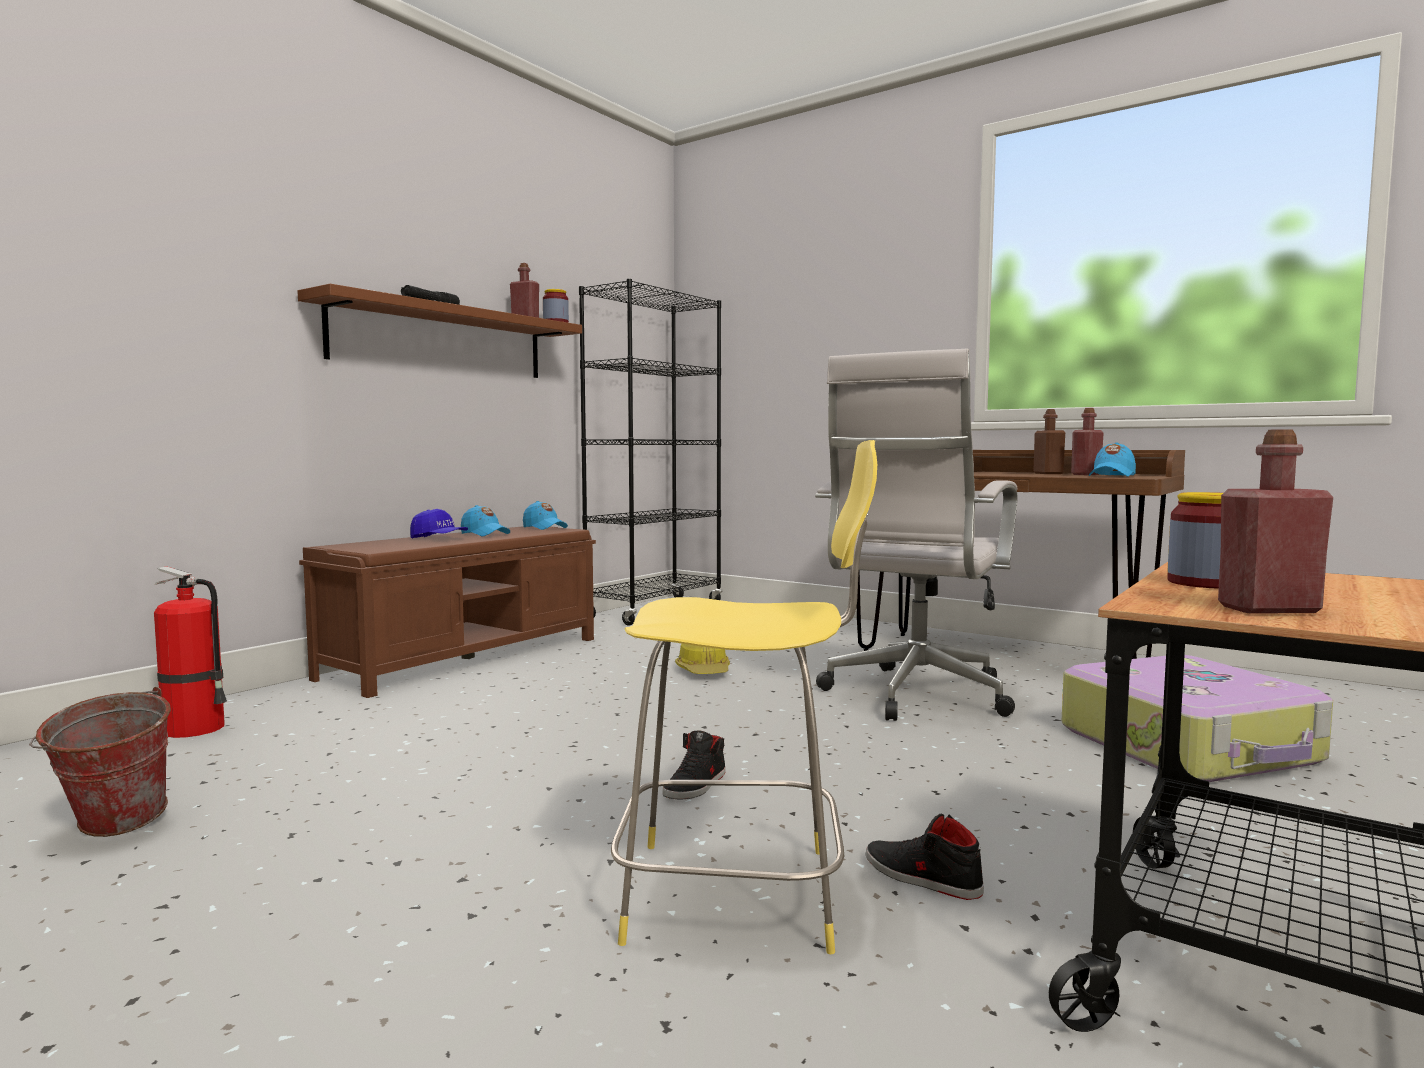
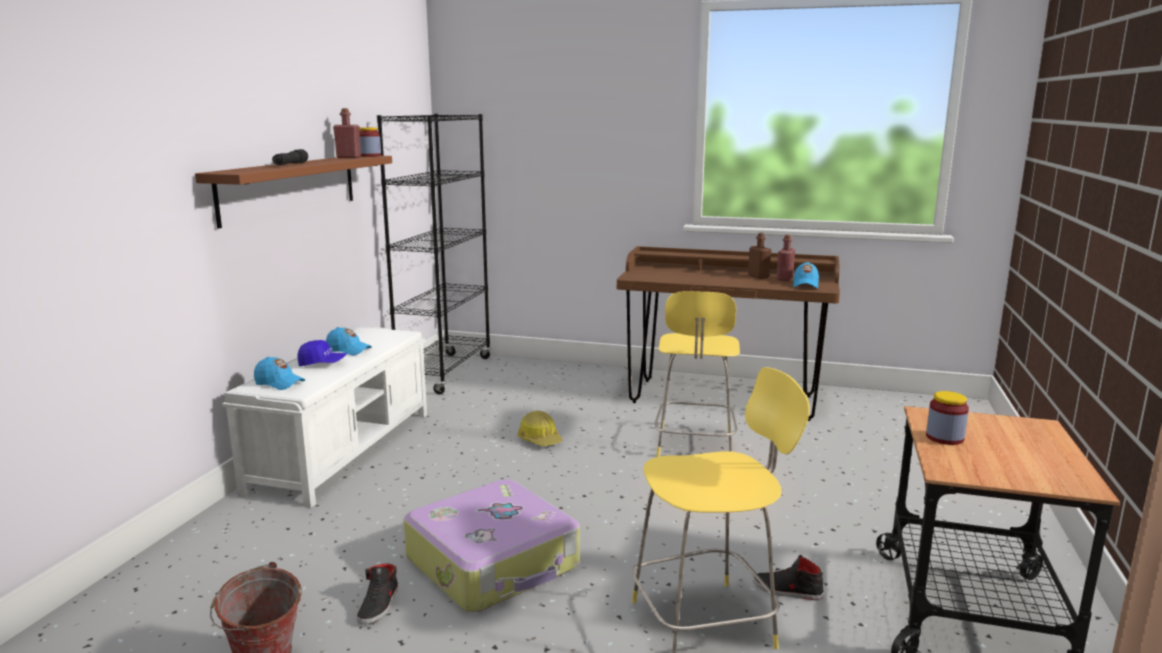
camera: 20 degrees left, 10 degrees up
fire extinguisher [154,567,227,738] -> none
brown bench [299,526,596,698] -> white bench [222,326,427,508]
blue cap [523,501,568,530] -> blue cap moved to [254,357,305,390]
black shoe [662,730,725,800] -> black shoe moved to [357,563,398,624]
white office chair [815,349,1018,721] -> yellow stool [654,291,740,457]
suitcase [1062,655,1333,782] -> suitcase moved to [404,479,580,612]
red bottle [1218,429,1333,614] -> none

